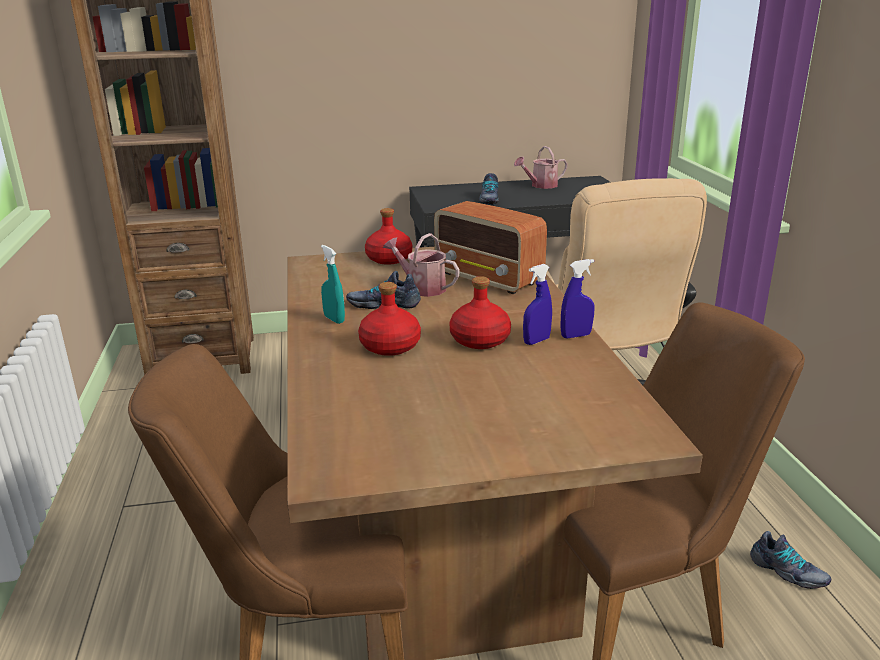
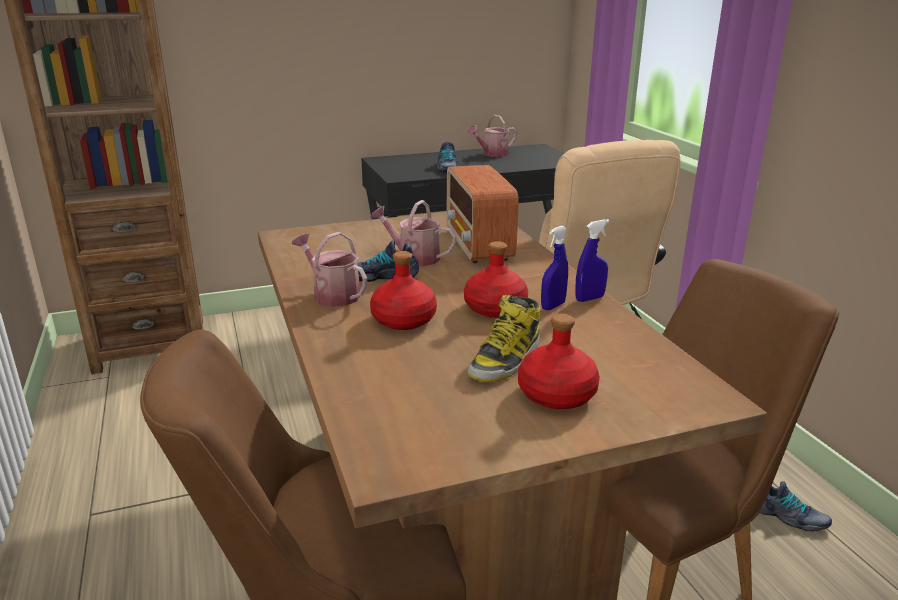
camera: 10 degrees left, 0 degrees up
turquoise spray bottle [321,245,345,324] -> watering can [292,232,367,307]
red bottle [365,208,412,265] -> red bottle moved to [518,314,600,409]
radio [434,201,547,294] -> radio turned 45 degrees clockwise [446,165,519,263]
none -> boot [468,295,541,382]

